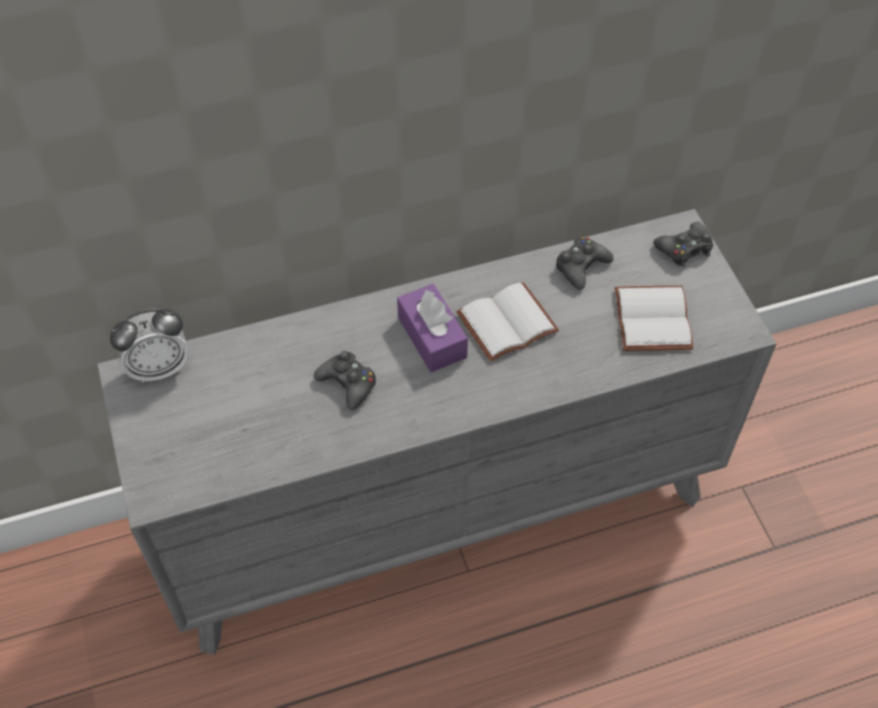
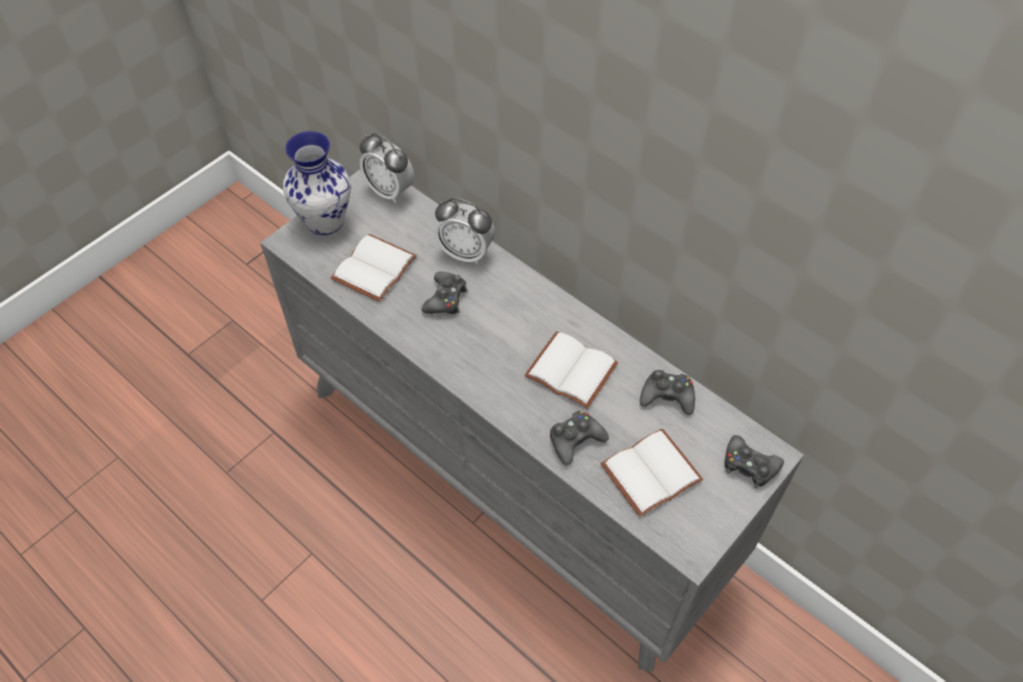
camera: 60 degrees right, 0 degrees up
purple tissue box [397,284,468,372] -> none
none -> vase [283,131,351,235]
none -> white book [331,234,417,302]
none -> alarm clock [435,198,495,264]
none -> black game controller [550,411,609,466]

